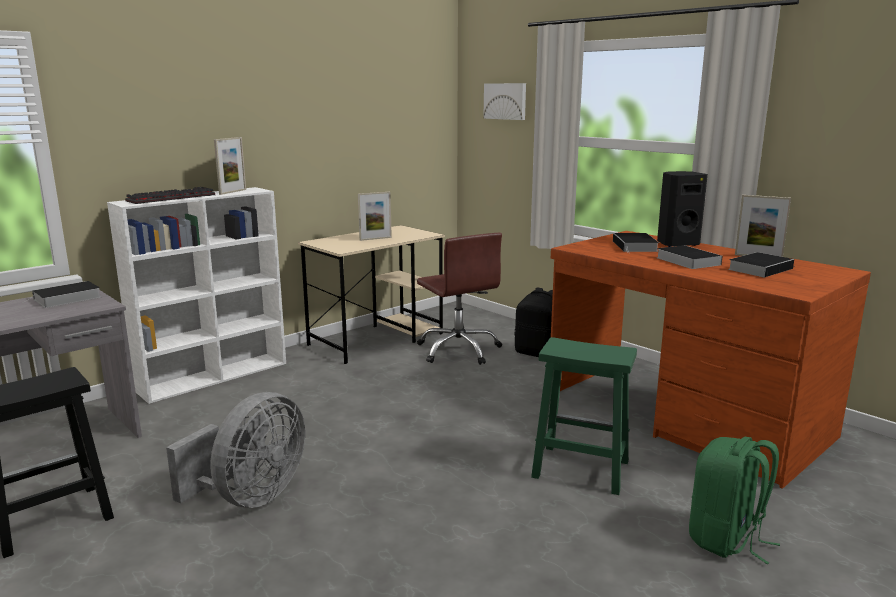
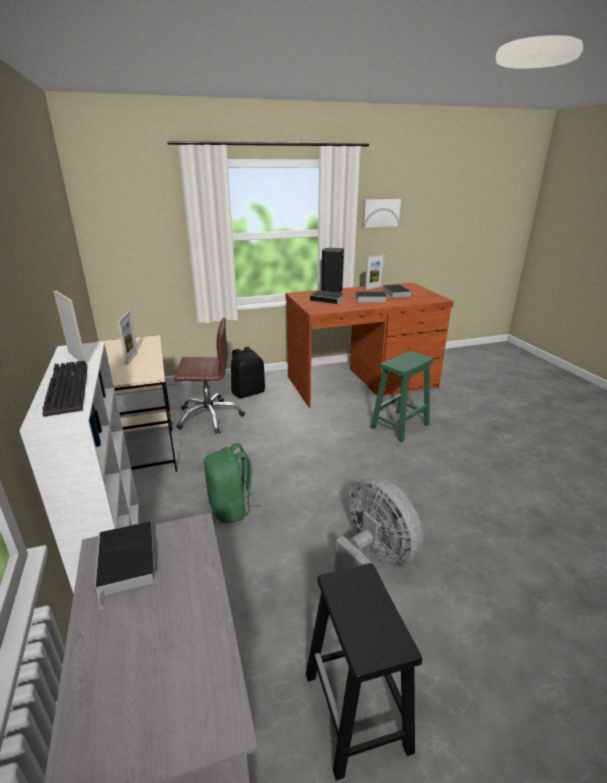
camera: 65 degrees left, 10 degrees up
picture [484,83,526,120] -> picture moved to [363,199,401,228]
green backpack [689,436,780,564] -> green backpack moved to [204,443,261,523]

